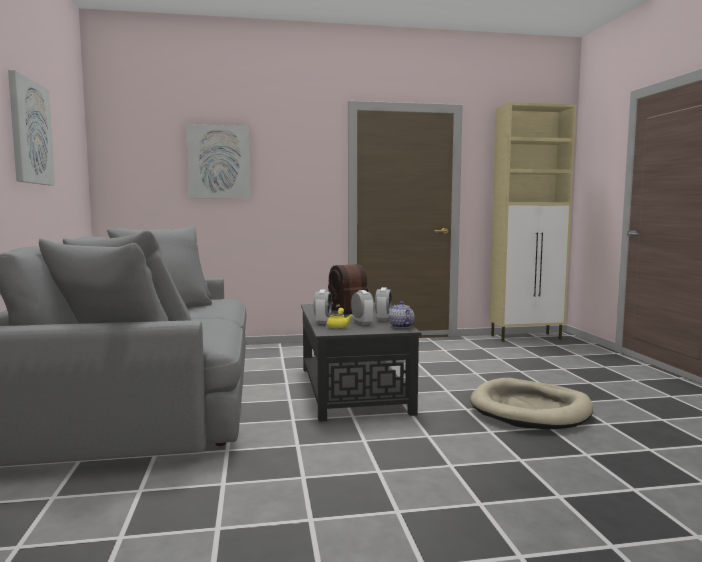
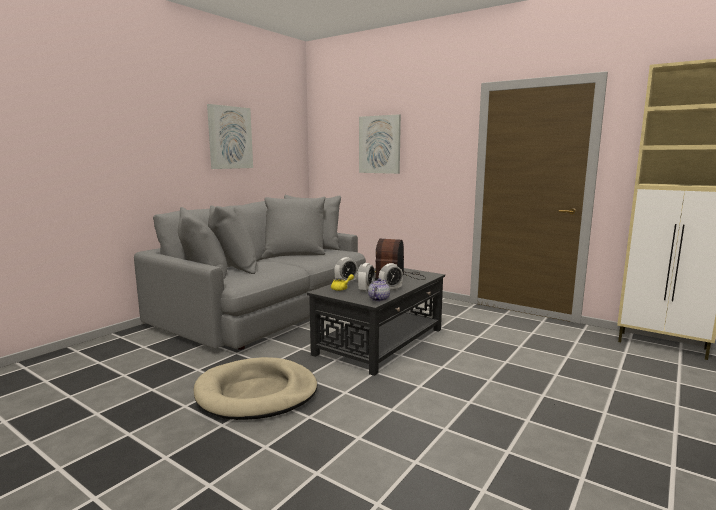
camera: 45 degrees right, 5 degrees up
beige dog bed [471,378,593,429] -> beige dog bed moved to [193,357,317,420]

